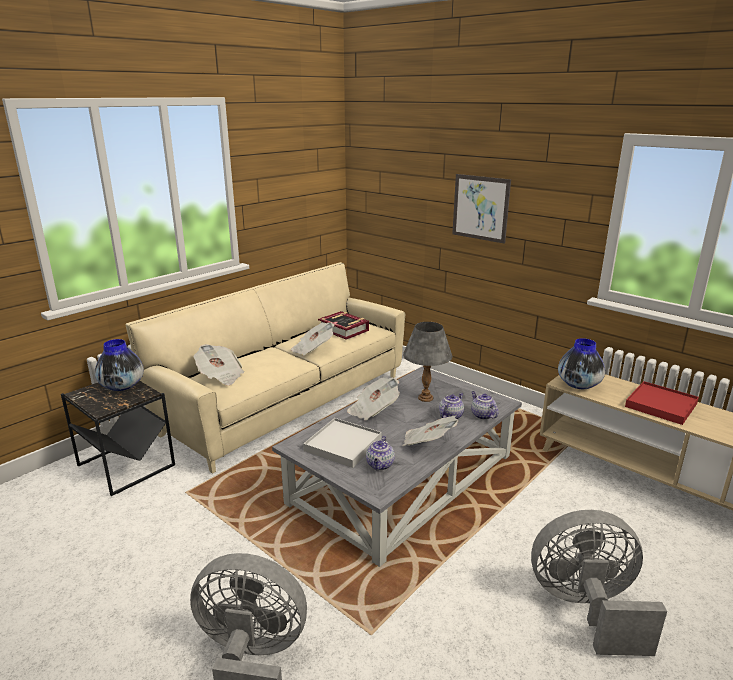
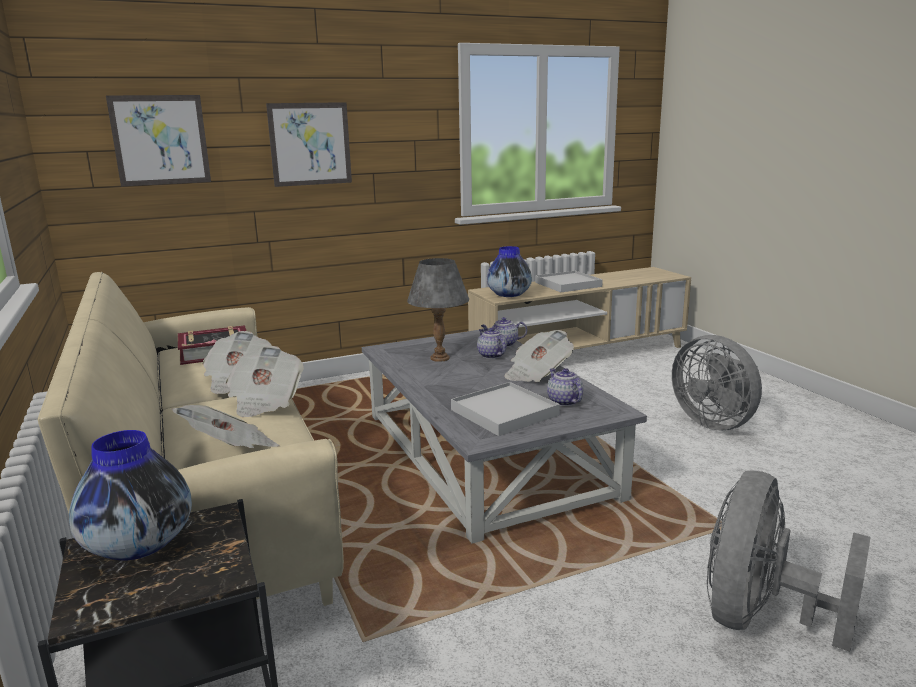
camera: 65 degrees left, 5 degrees down
newspaper [347,378,400,420] -> newspaper moved to [226,346,304,417]
teapot [366,436,395,470] -> teapot turned 150 degrees counterclockwise [547,368,583,406]
grey fan [531,510,667,656] -> grey fan turned 60 degrees counterclockwise [672,335,762,431]
red tray [625,381,699,425] -> white tray [535,271,603,292]
none -> picture [106,95,211,186]

